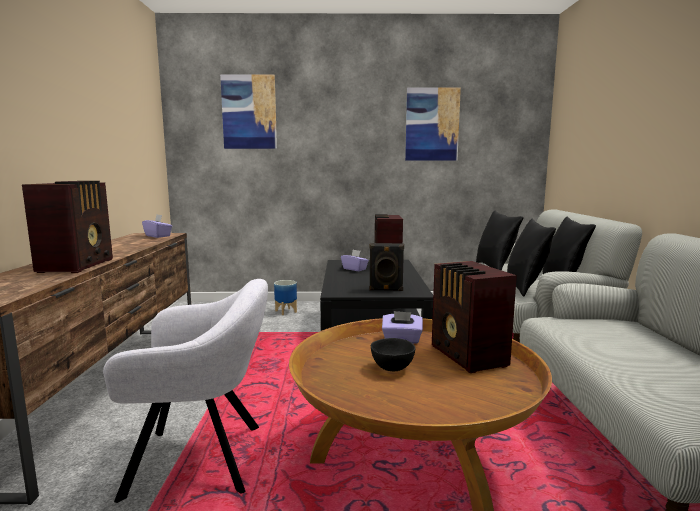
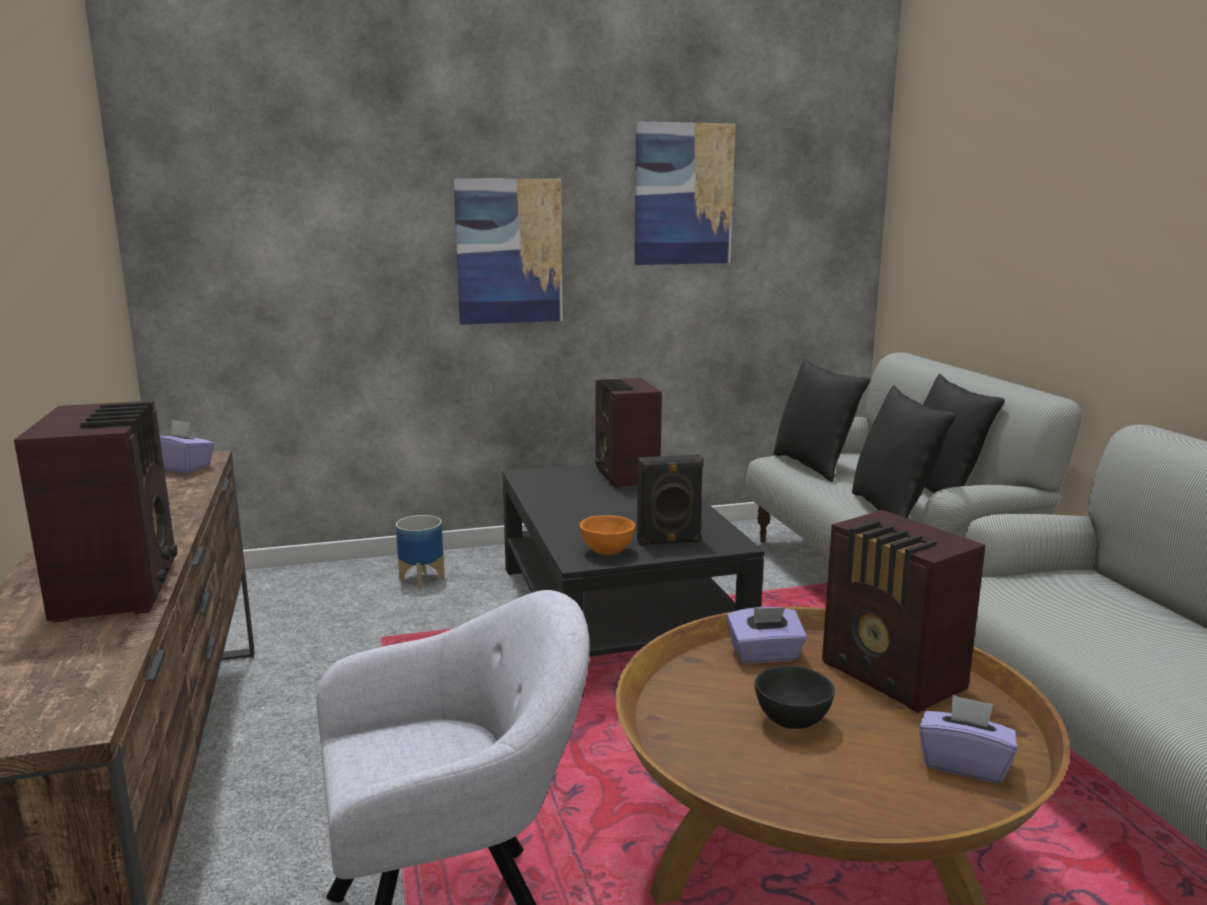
camera: 15 degrees left, 5 degrees up
picture [220,74,277,149] -> picture moved to [454,178,563,325]
purple tissue box [341,250,369,271] -> purple tissue box moved to [919,694,1017,784]
none -> orange bowl [580,515,635,555]

